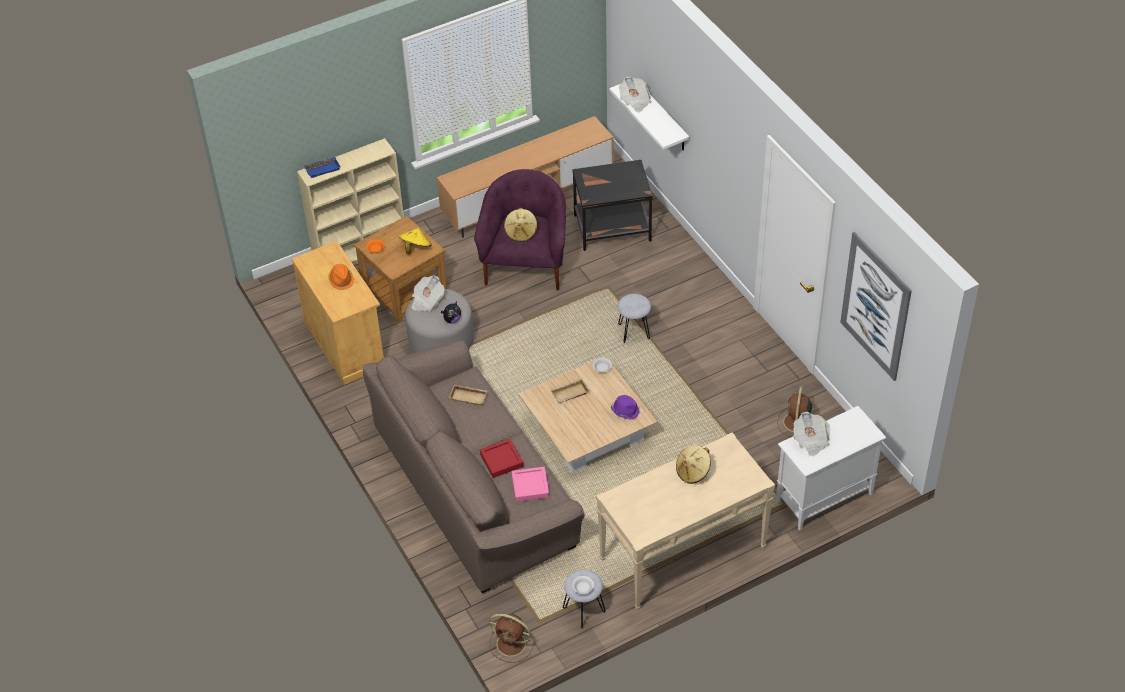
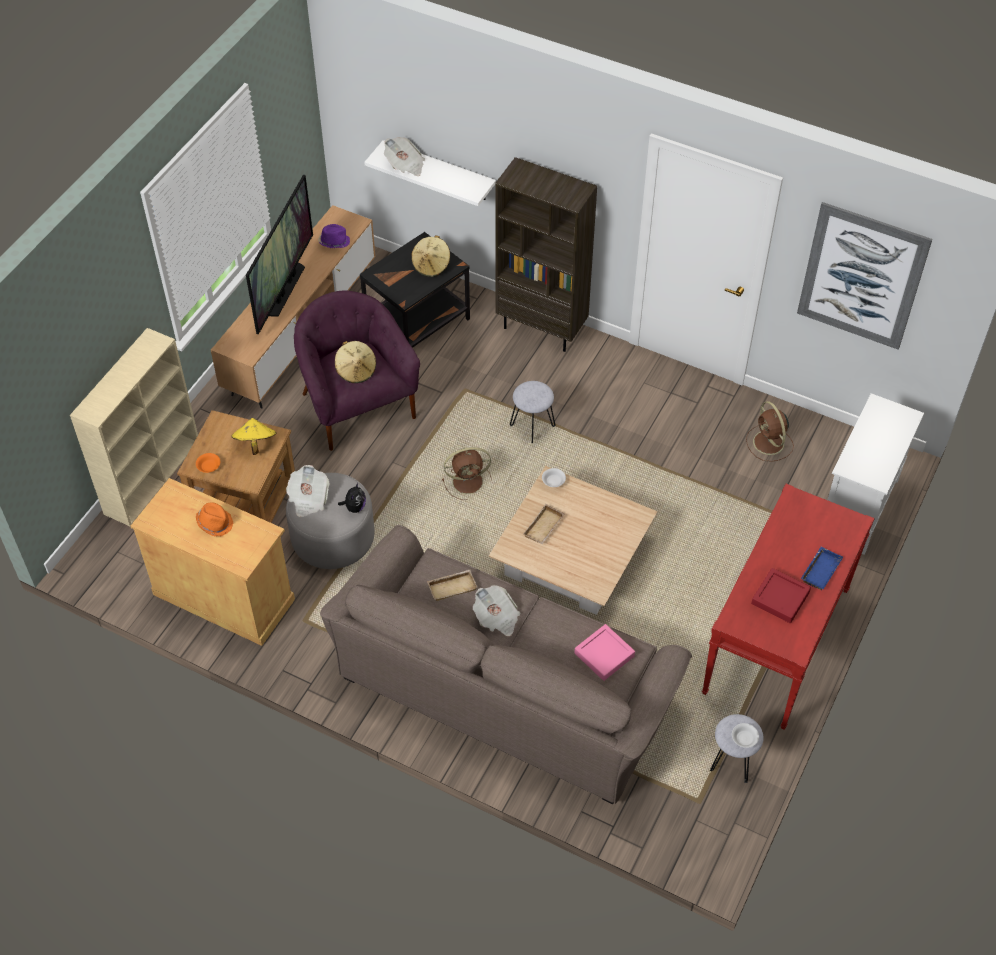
camera: 35 degrees left, 5 degrees up
blue tray [304,157,340,178] -> blue tray moved to [801,547,843,590]
red tray [480,439,523,478] -> red tray moved to [751,568,811,623]
brown fan [489,614,534,663] -> brown fan moved to [442,447,492,500]
beige console table [596,432,775,611] -> red console table [702,484,875,730]
purple hat [611,395,640,419] -> purple hat moved to [318,224,350,248]
beige hat [676,445,711,484] -> beige hat moved to [411,235,450,277]
newspaper [793,412,830,456] -> newspaper moved to [473,585,520,636]
none -> television [246,175,313,334]
none -> brown bookcase [495,157,597,352]

